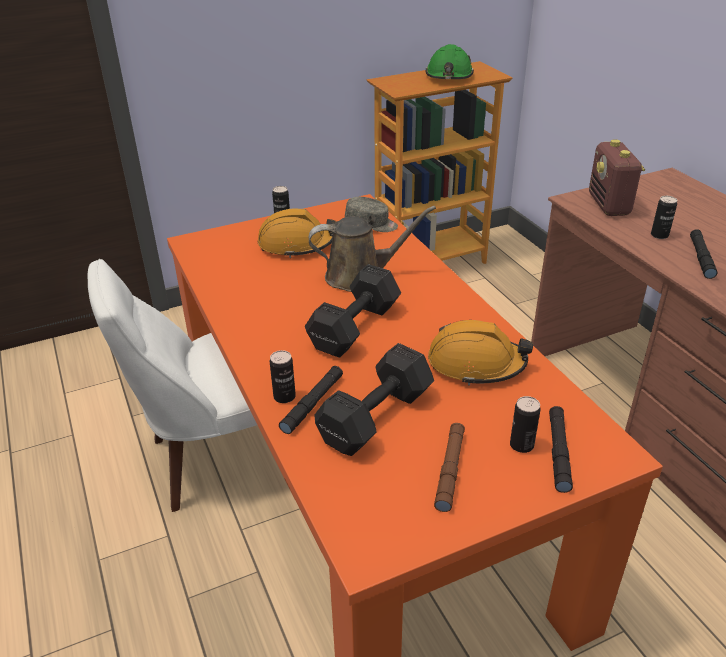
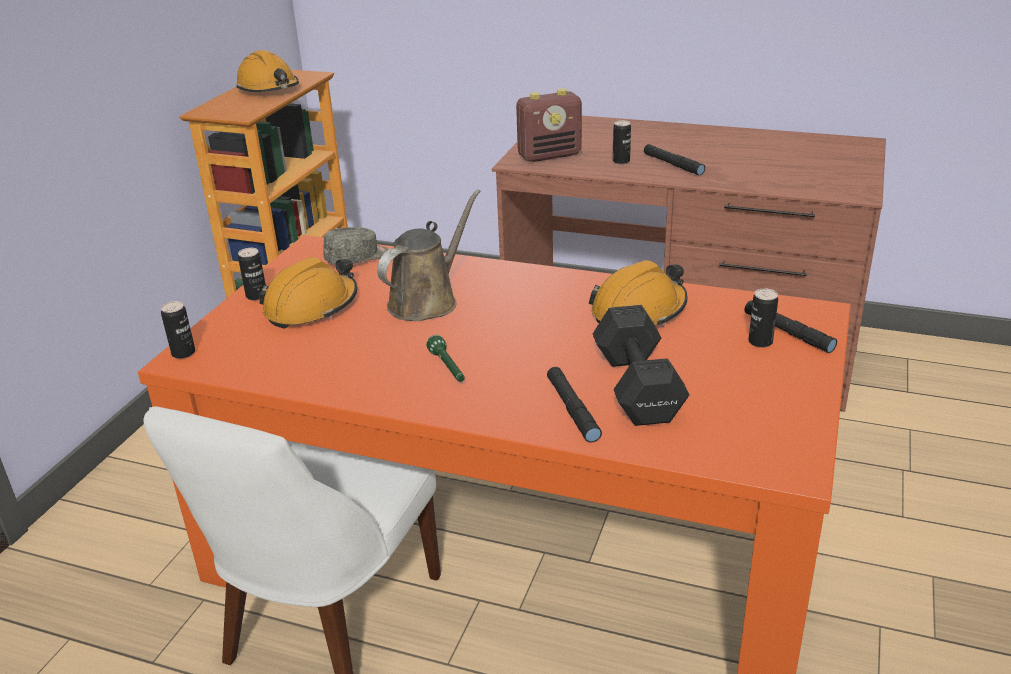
camera: 45 degrees left, 5 degrees down
can [270,350,296,403] -> can moved to [161,301,195,359]
black dumbbell [305,264,401,358] -> none
green hard hat [425,44,474,79] -> orange hard hat [236,50,299,92]
brown flashlight [434,423,465,512] -> none
radio [589,139,645,216] -> radio turned 60 degrees counterclockwise [516,89,582,162]
none -> green flashlight [426,335,465,382]

